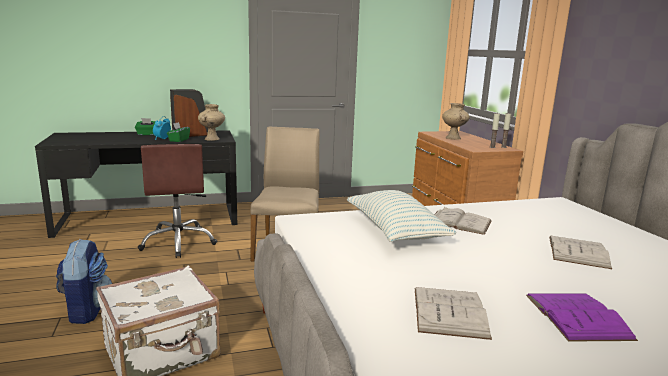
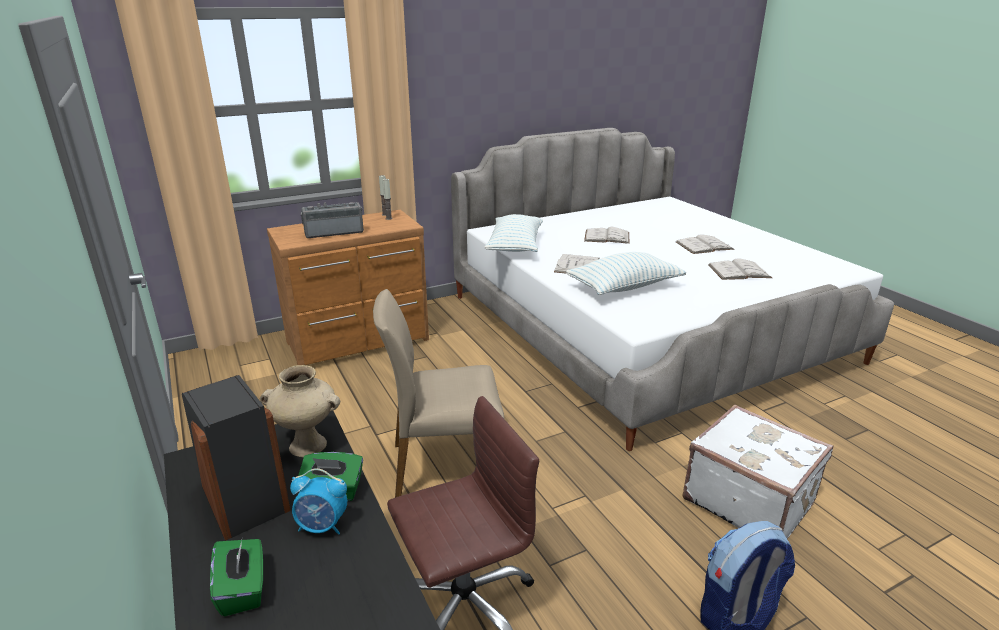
camera: 100 degrees left, 10 degrees up
beige vase [442,103,470,140] -> radio [301,202,364,238]
purple book [526,294,638,342] -> white book [676,234,735,254]
none -> pillow [484,214,543,252]

